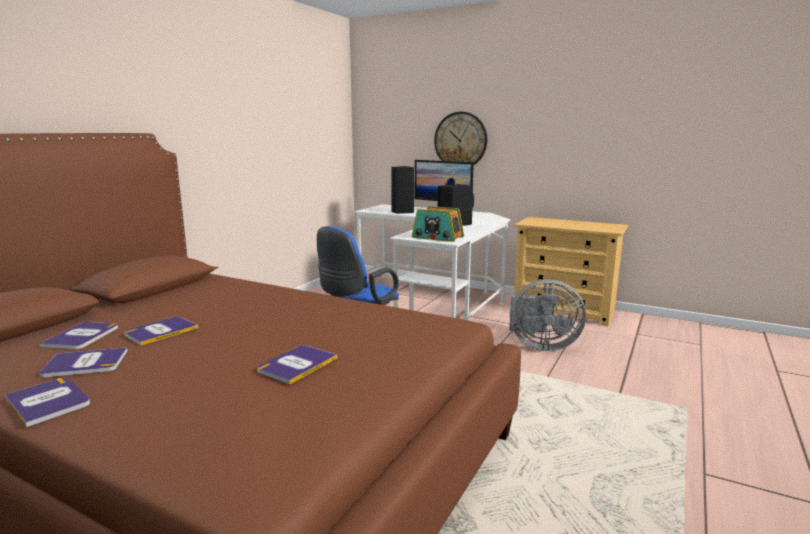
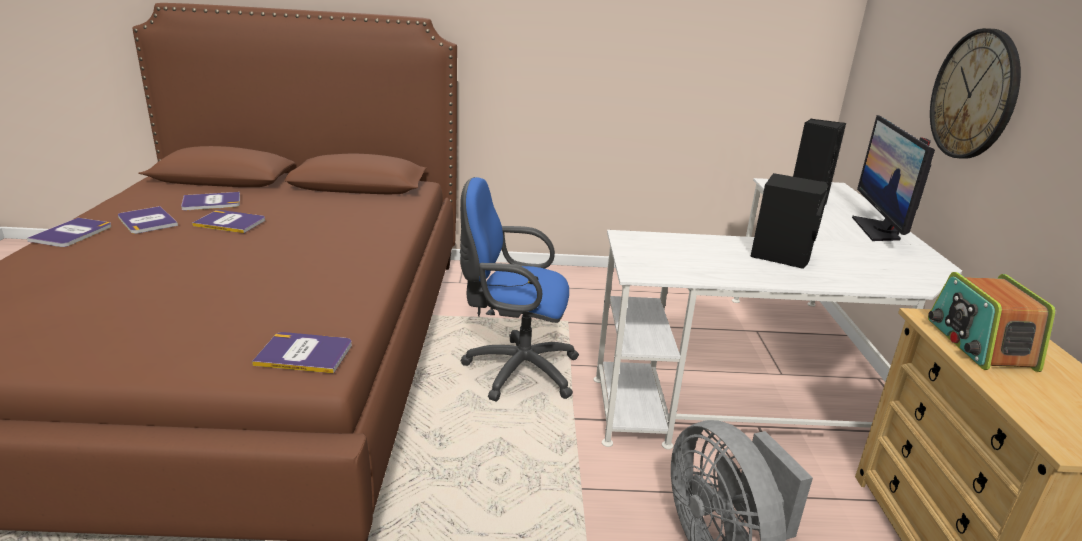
camera: 60 degrees right, 10 degrees up
book [257,345,337,384] -> book moved to [252,332,352,373]
radio [412,206,464,242] -> radio moved to [928,272,1055,372]

